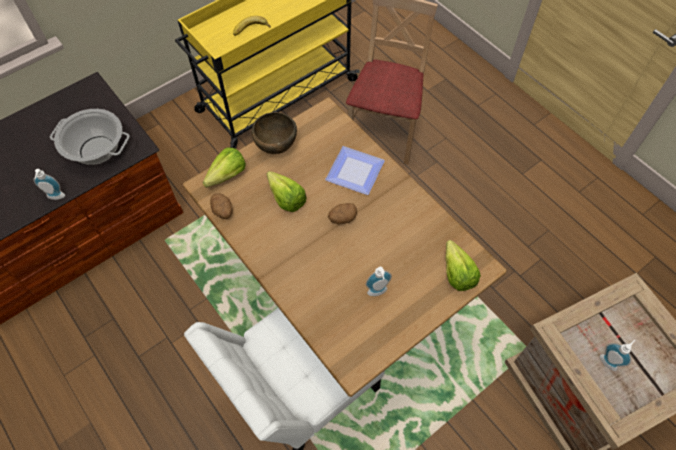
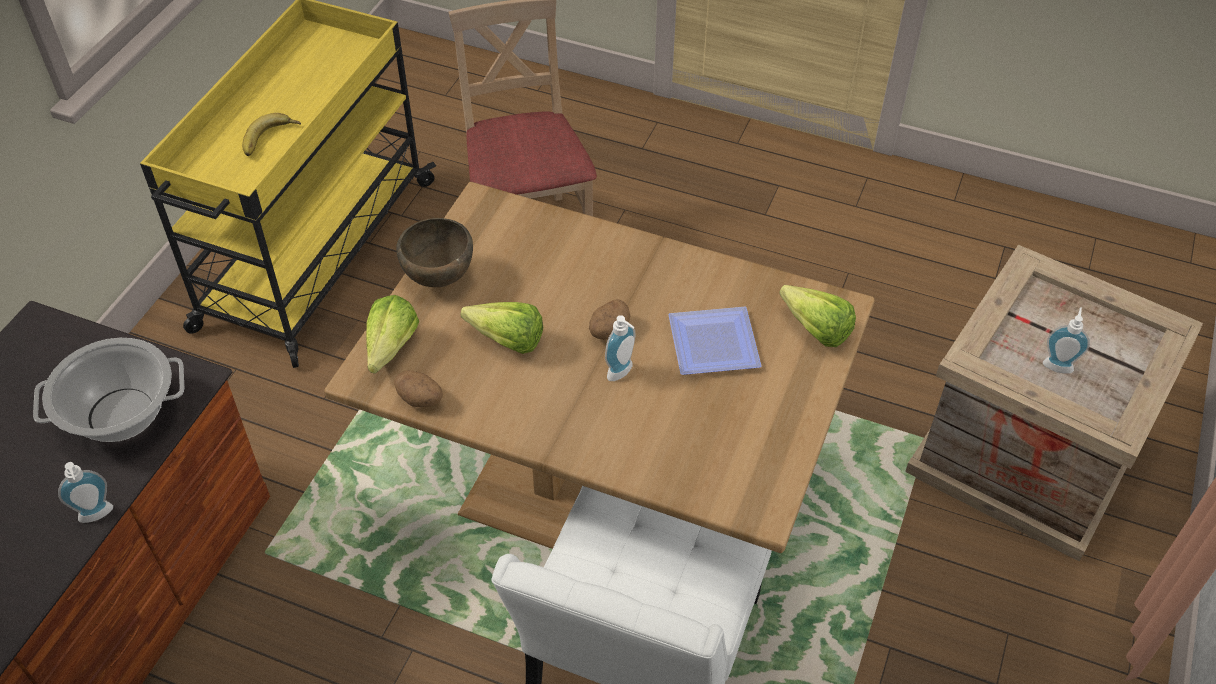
camera: 30 degrees left, 10 degrees down
plate [325,146,385,195] -> plate moved to [668,307,762,375]
soap dispenser [366,267,392,296] -> soap dispenser moved to [605,315,635,381]

